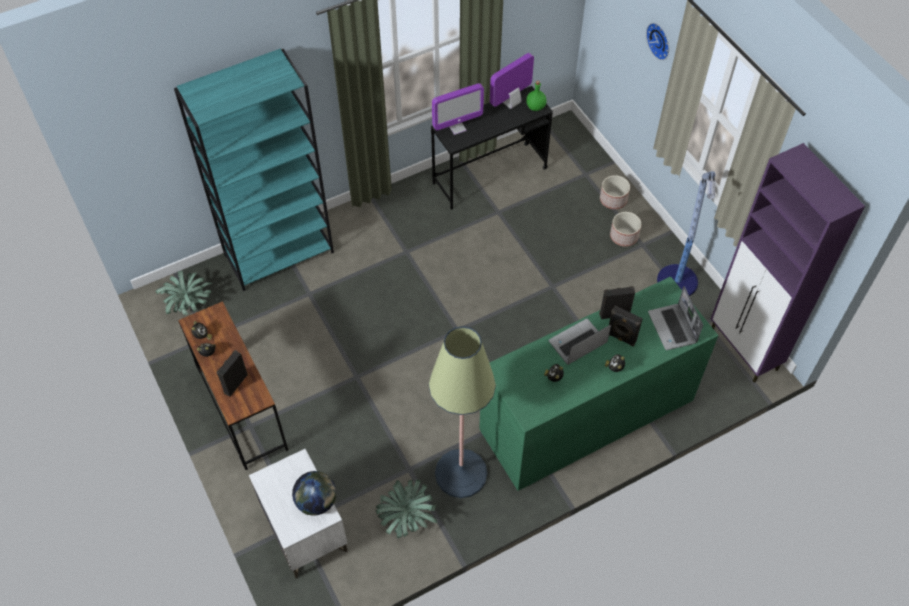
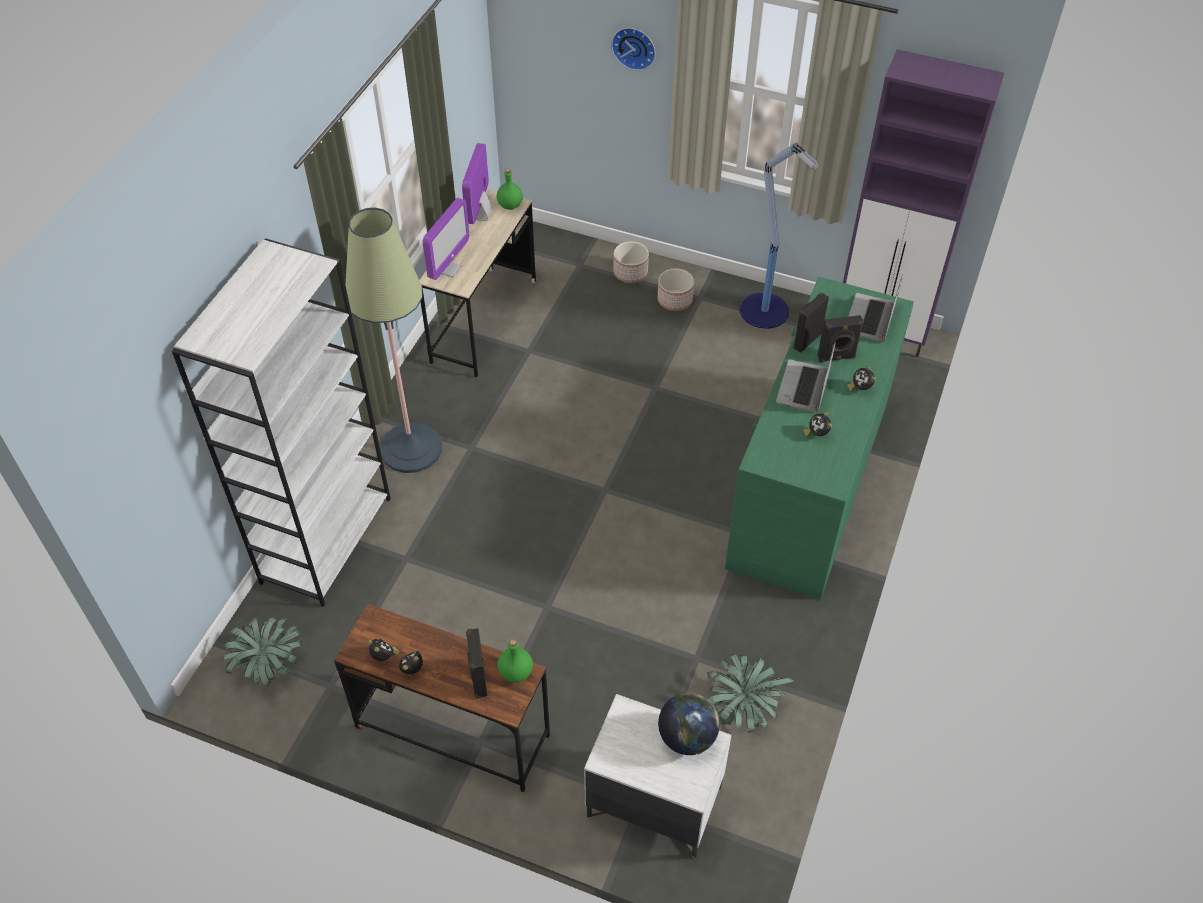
camera: 40 degrees left, 5 degrees down
turquoise bookcase [174,49,334,291] -> white bookcase [172,239,391,607]
floor lamp [429,326,496,498] -> floor lamp moved to [346,208,442,473]
black desk [431,86,553,210] -> beige desk [419,189,536,377]
laptop [648,286,703,350] -> laptop turned 75 degrees clockwise [848,274,903,342]
none -> green bottle [497,639,533,683]

